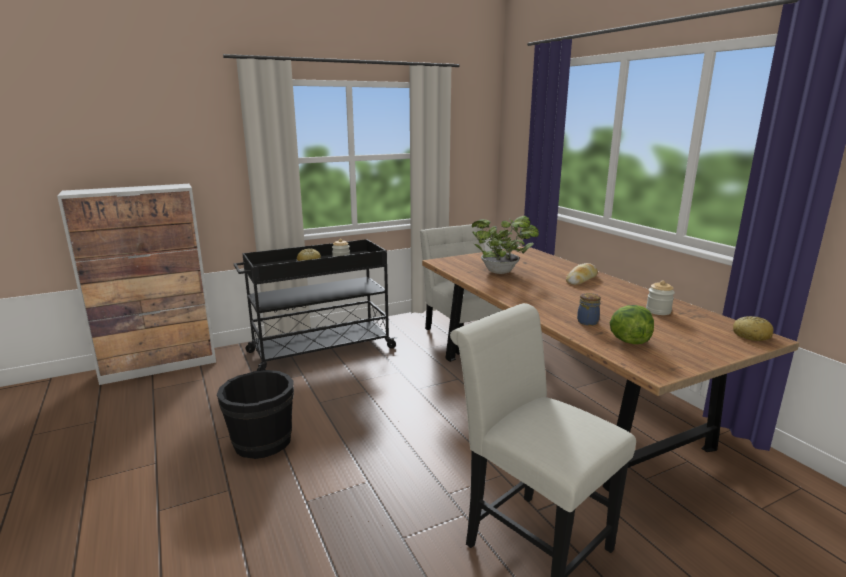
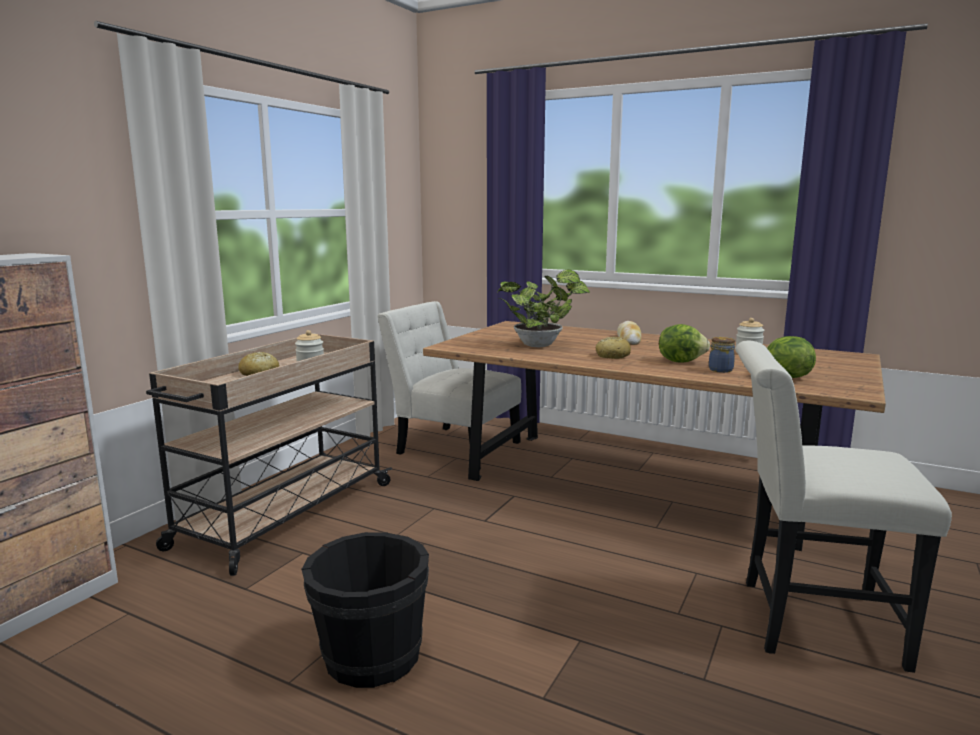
camera: 35 degrees left, 5 degrees down
black cart [234,239,398,371] -> beige cart [146,334,392,576]
bread [733,316,773,341] -> bread moved to [596,336,631,359]
none -> lettuce [659,324,710,362]

